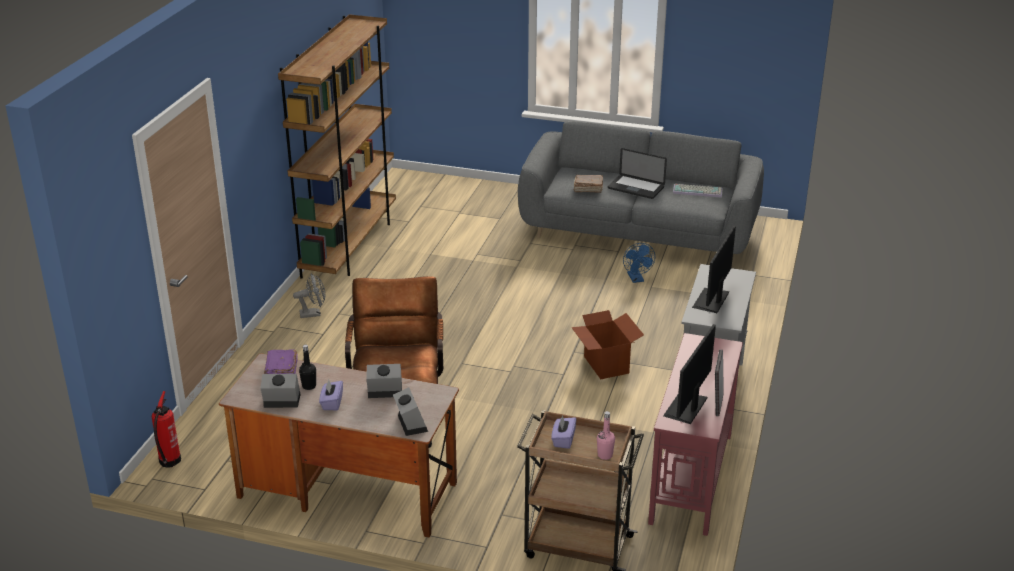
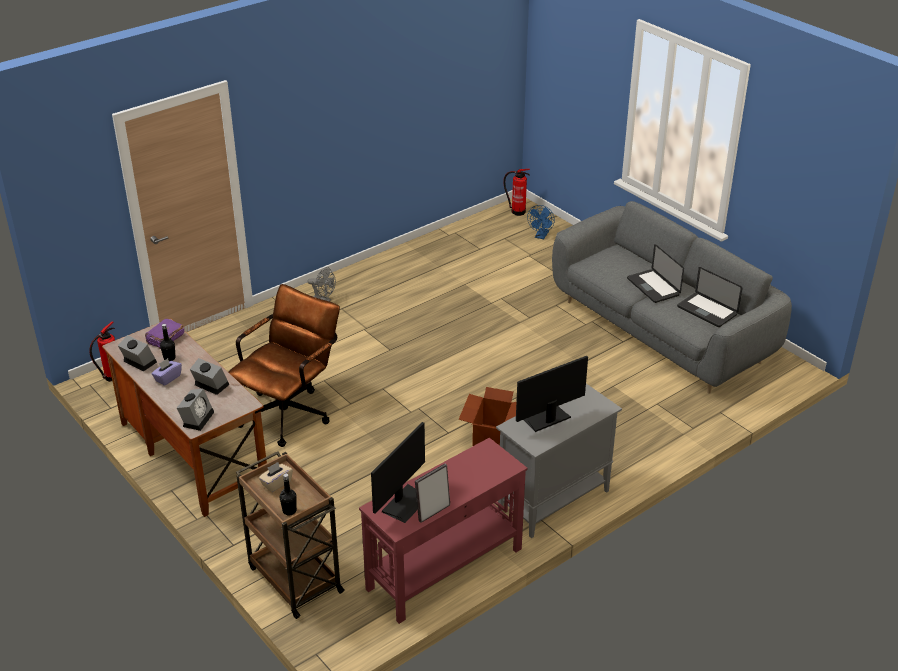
camera: 35 degrees right, 5 degrees up
brown bookcase [278,14,396,279] -> none
purple tissue box [551,415,577,449] -> beige tissue box [259,462,293,492]
brown book [573,175,603,193] -> none
pink bottle [597,411,615,460] -> black bottle [280,474,297,515]
blue fan [623,243,655,283] -> blue fan moved to [527,205,555,239]
monitor [663,324,716,424] -> monitor turned 150 degrees clockwise [371,422,425,523]
keyboard [673,184,723,198] -> laptop [677,267,742,327]
none -> fire extinguisher [503,169,530,216]

